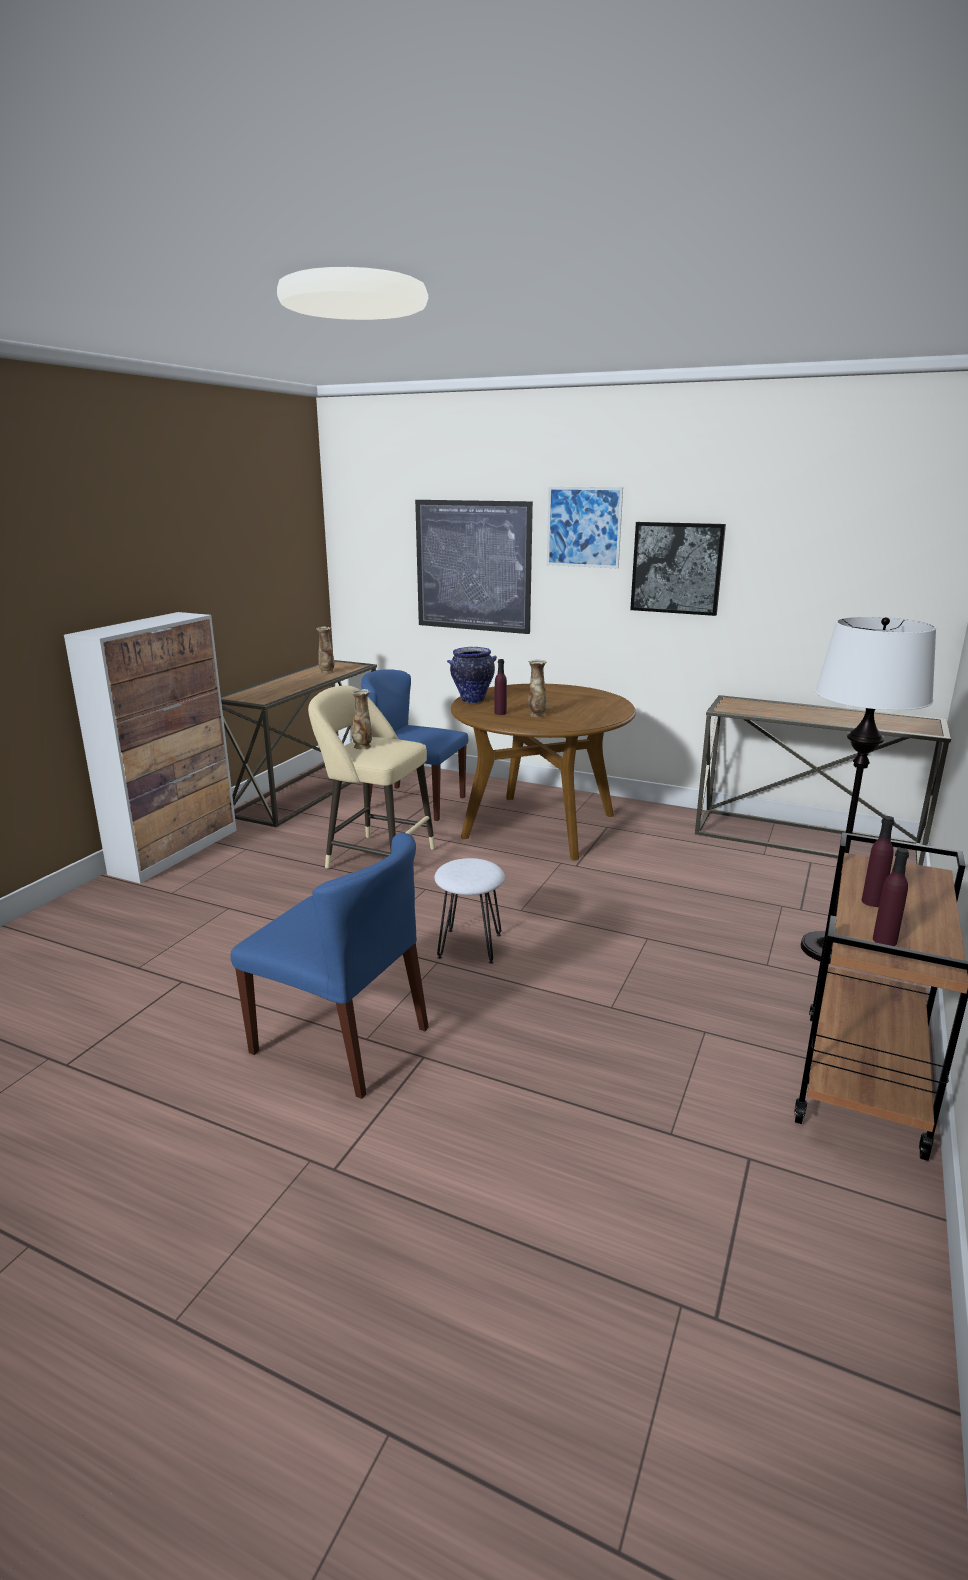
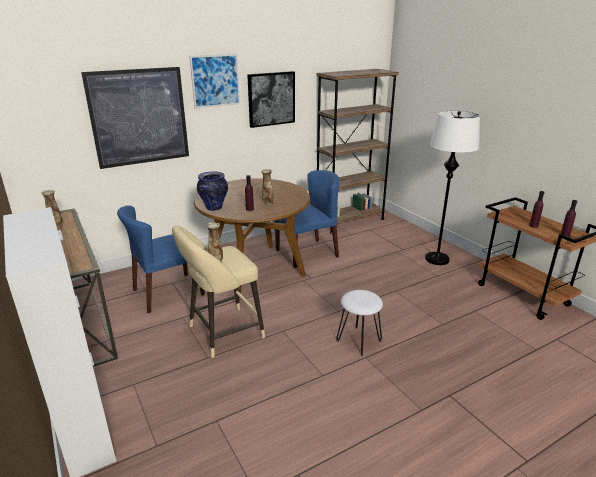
camera: 55 degrees left, 5 degrees up
blue chair [231,832,429,1099] -> blue chair moved to [274,170,340,268]
console table [695,695,951,866] -> brown bookcase [316,69,399,233]

